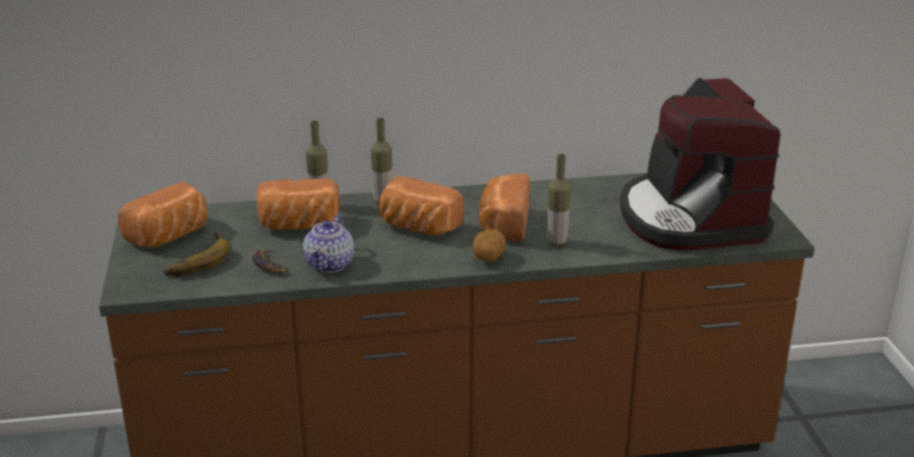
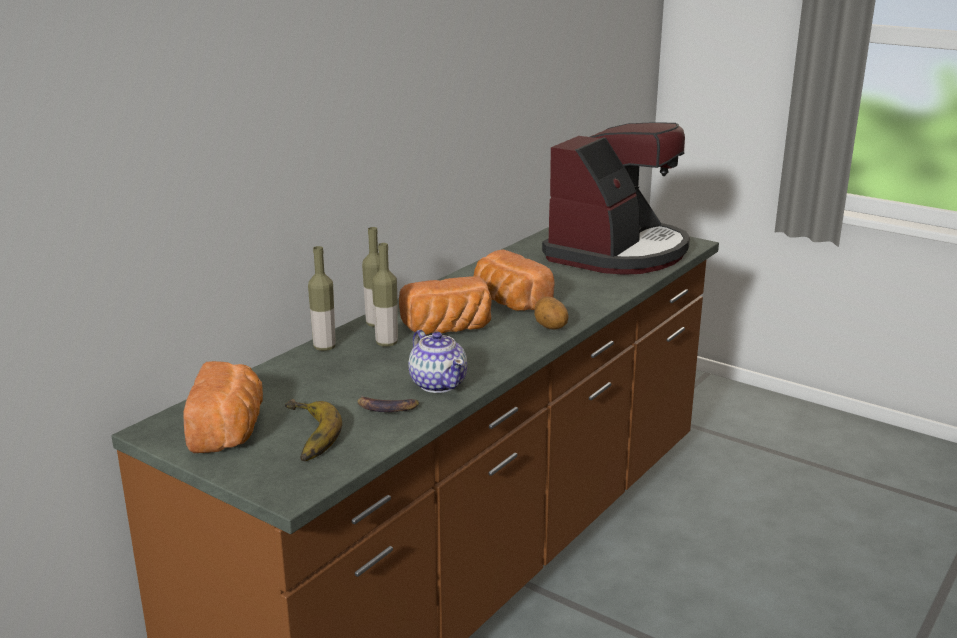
camera: 45 degrees left, 5 degrees down
bread [257,179,340,230] -> none
bottle [547,154,571,246] -> bottle moved to [372,243,398,347]
coffee machine [620,78,781,251] -> coffee machine turned 90 degrees counterclockwise [542,122,690,275]

